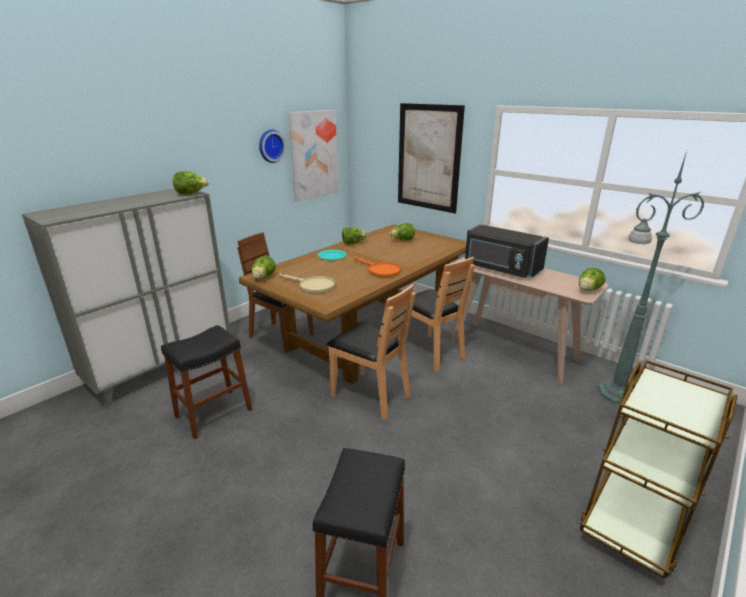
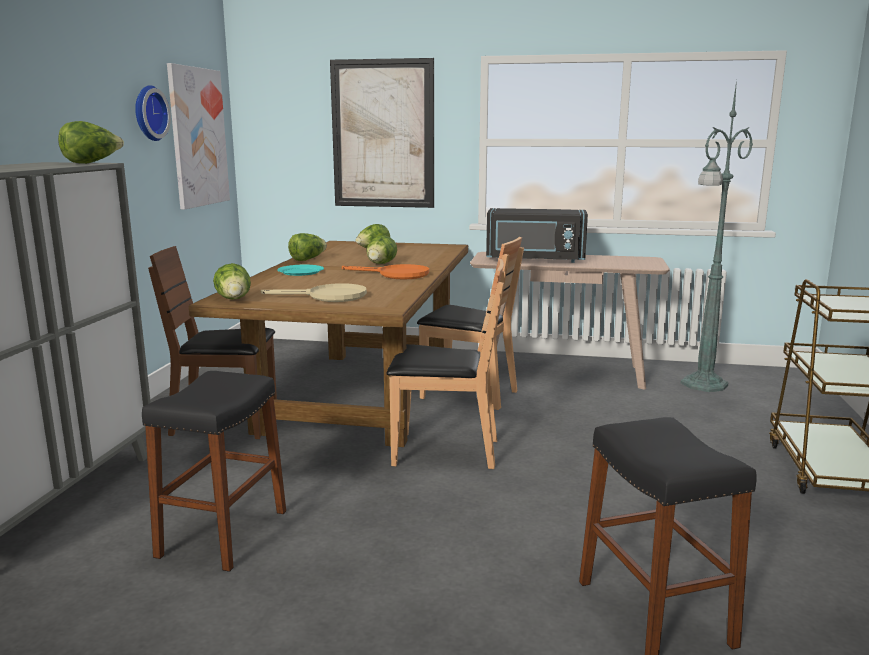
camera: 30 degrees left, 10 degrees down
lettuce [579,268,606,291] -> lettuce moved to [366,235,397,264]

